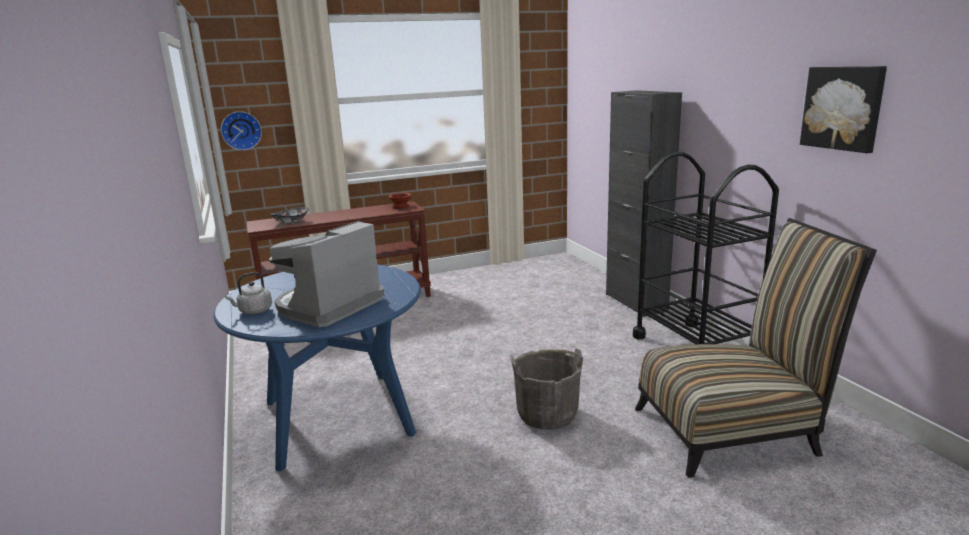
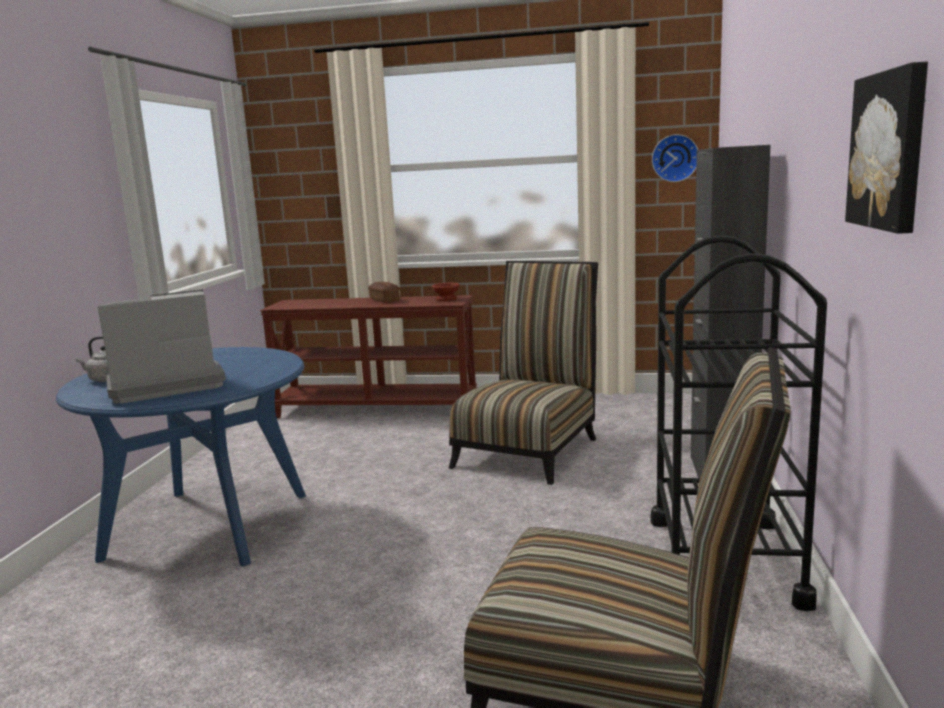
camera: 30 degrees right, 5 degrees down
wall clock [221,111,262,150] -> wall clock moved to [652,134,698,182]
bowl [270,206,309,225] -> none
grey bucket [510,348,583,430] -> none
none -> bread [368,282,400,303]
none -> chair [449,261,598,485]

